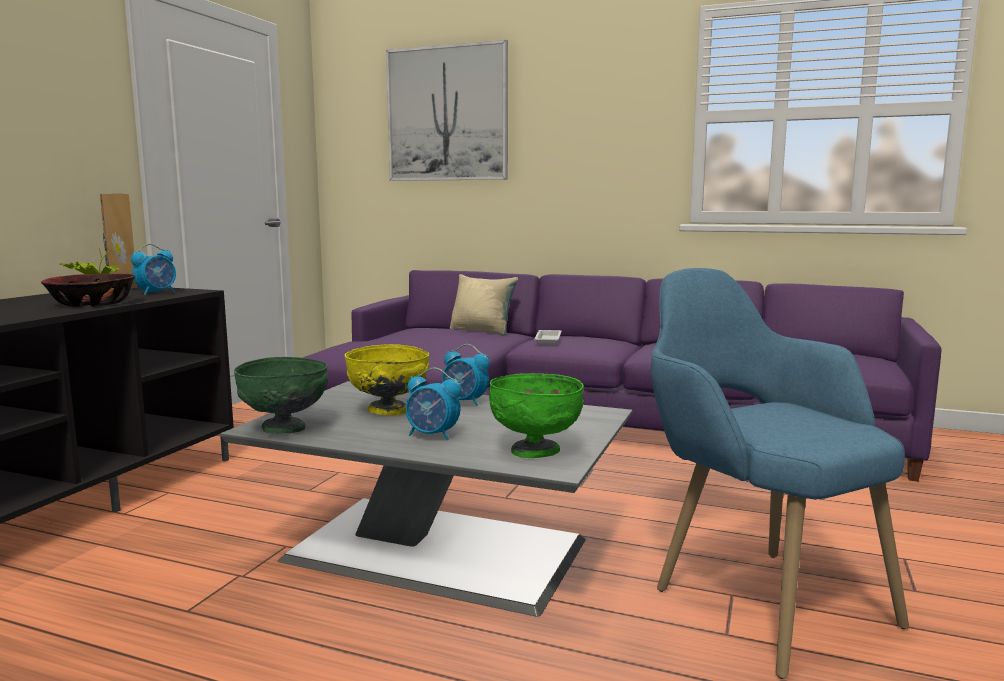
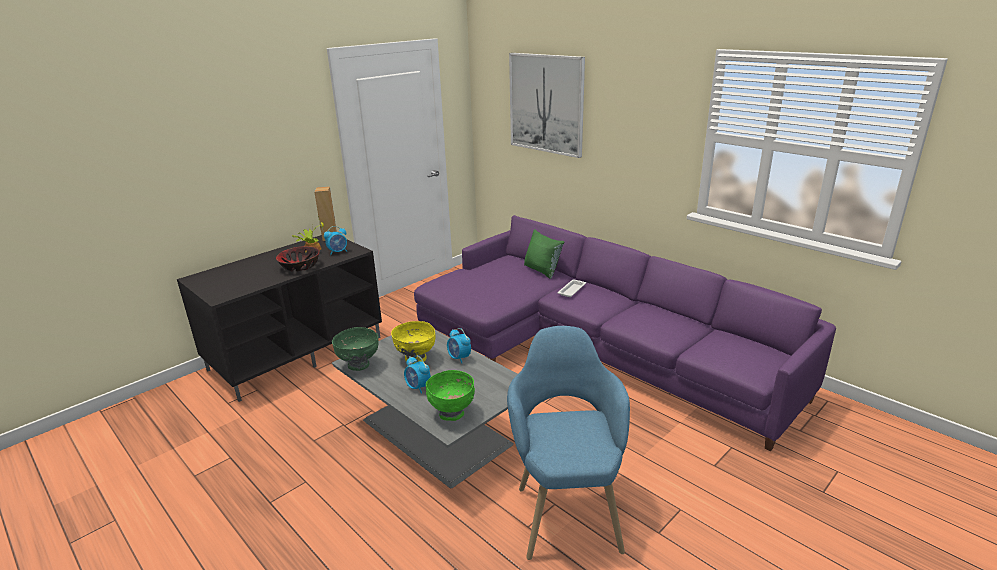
camera: 25 degrees right, 15 degrees up
beige pillow [450,274,518,336] -> green pillow [524,229,564,279]

